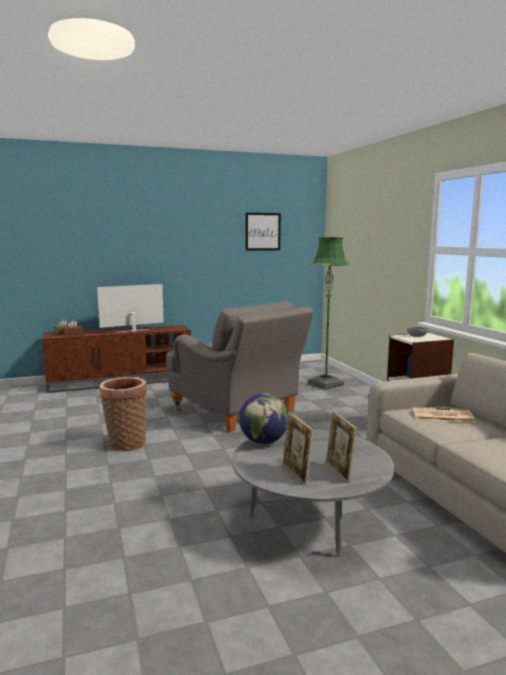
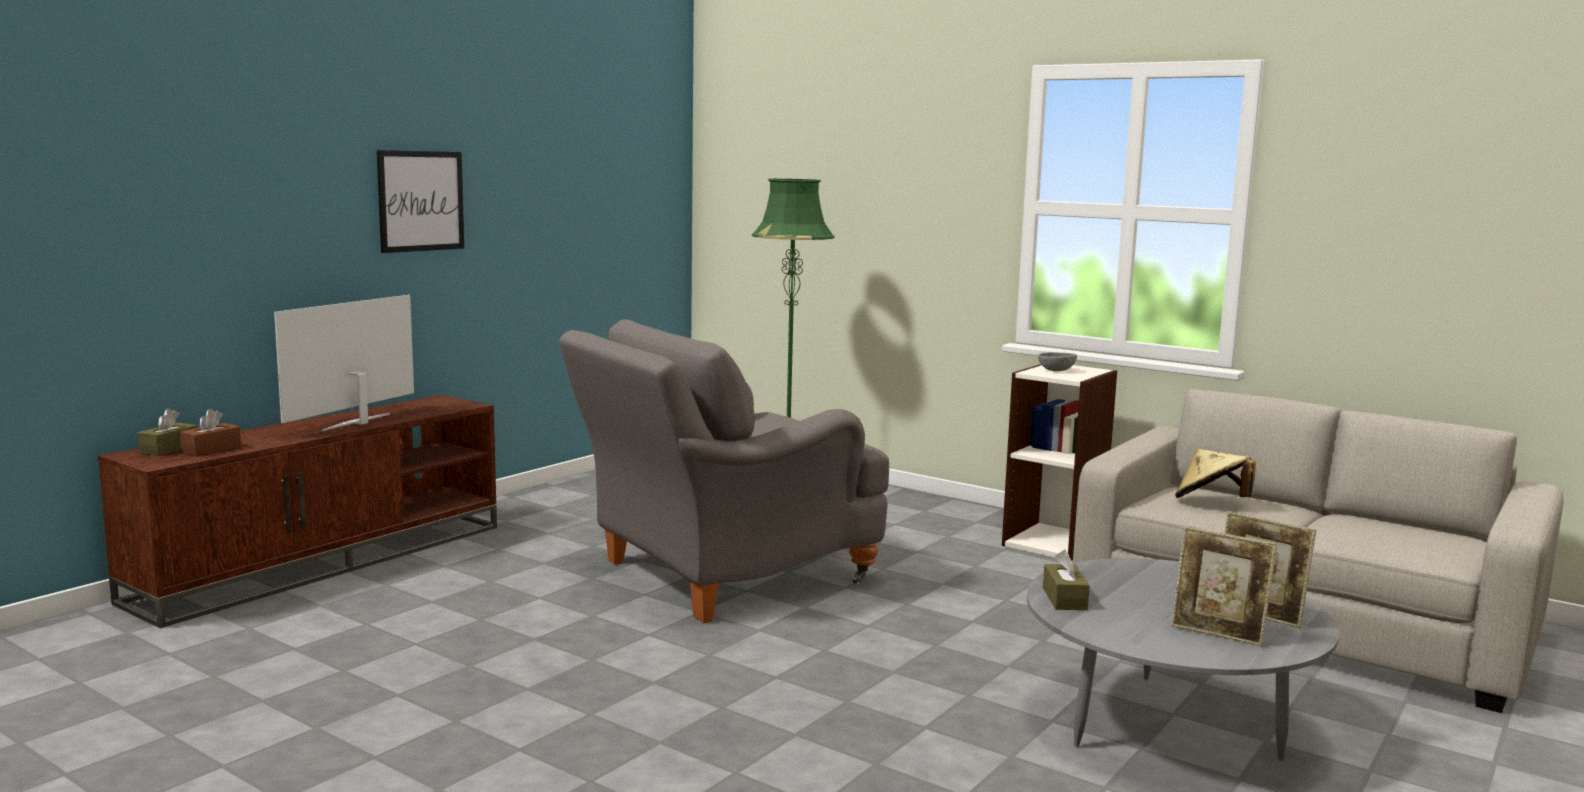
camera: 35 degrees left, 0 degrees up
basket [99,377,147,451] -> none
grey armchair [166,301,313,432] -> grey armchair turned 135 degrees clockwise [559,319,889,623]
globe [239,393,288,444] -> brown tissue box [1043,549,1090,610]
picture [246,213,281,251] -> picture moved to [377,150,464,253]
newspaper [412,407,475,422] -> beige hat [1175,449,1256,498]

